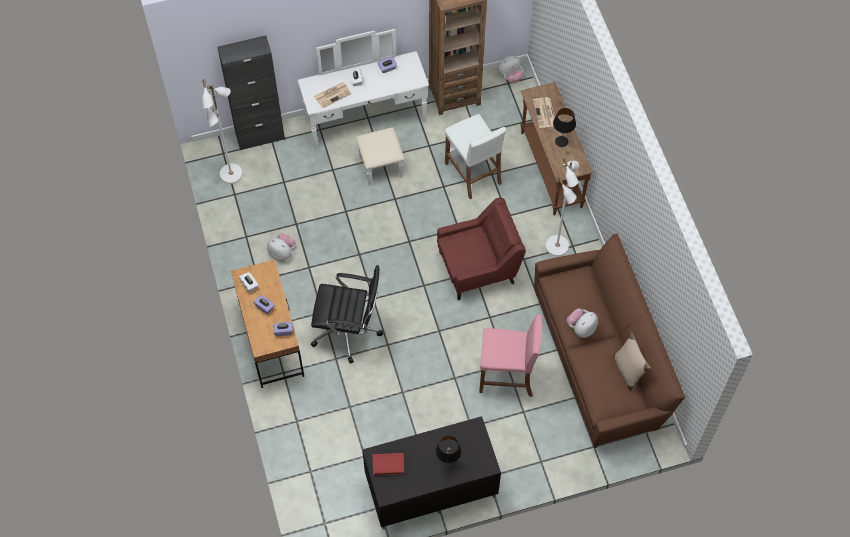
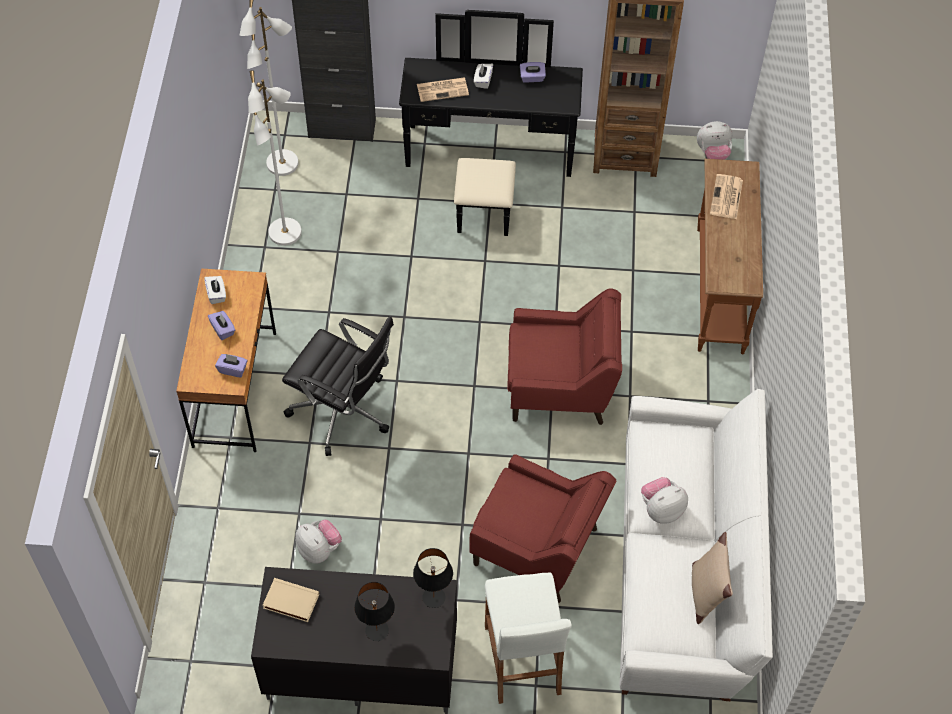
camera: 20 degrees right, 5 degrees down
plush toy [267,233,295,261] -> plush toy moved to [295,520,342,564]
white dresser [297,29,429,185] -> black dresser [399,10,583,236]
red book [373,453,404,475] -> beige book [263,578,320,622]
white stool [445,114,506,199] -> white stool moved to [485,573,572,704]
pink stool [479,314,542,397] -> red armchair [469,454,617,603]
brown sofa [534,234,685,448] -> white sofa [620,389,773,701]
white floor lamp [546,158,579,256] -> white floor lamp moved to [248,70,302,246]
black table lamp [553,108,576,147] -> black table lamp moved to [413,548,453,608]

